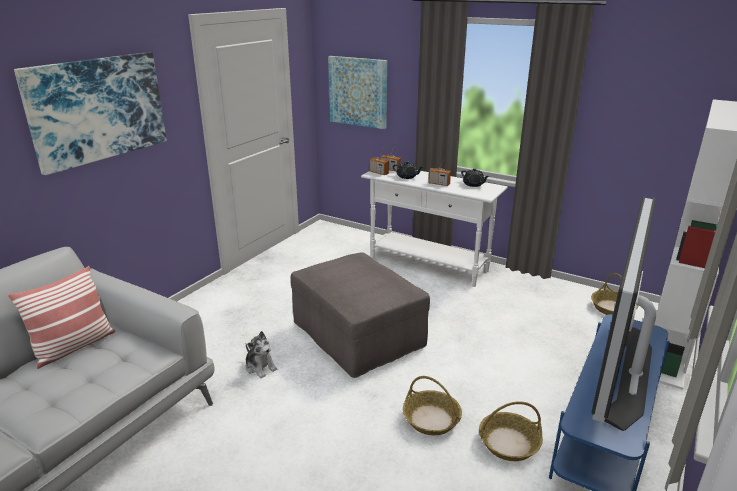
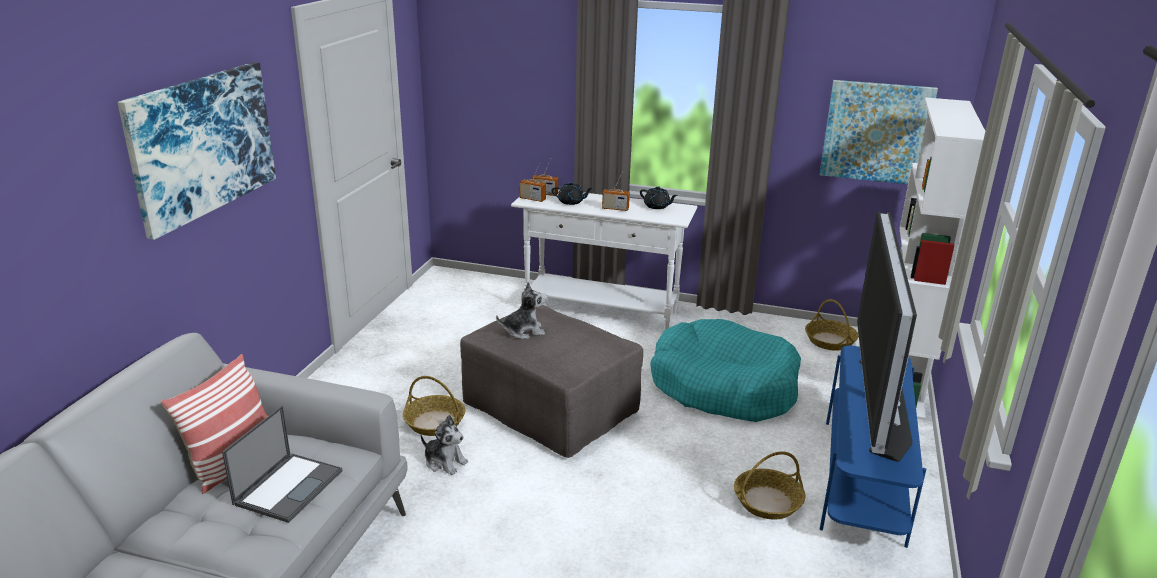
camera: 15 degrees left, 0 degrees up
picture [328,56,387,129] -> picture moved to [820,80,938,184]
basket [403,376,462,435] -> basket moved to [403,376,466,436]
none -> laptop [222,406,342,523]
none -> plush toy [496,281,548,339]
none -> turquoise dog bed [650,319,801,422]

